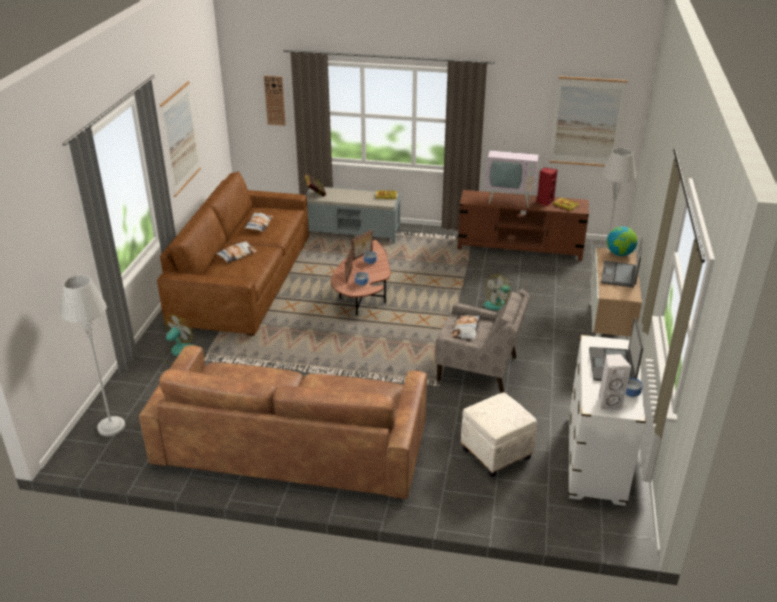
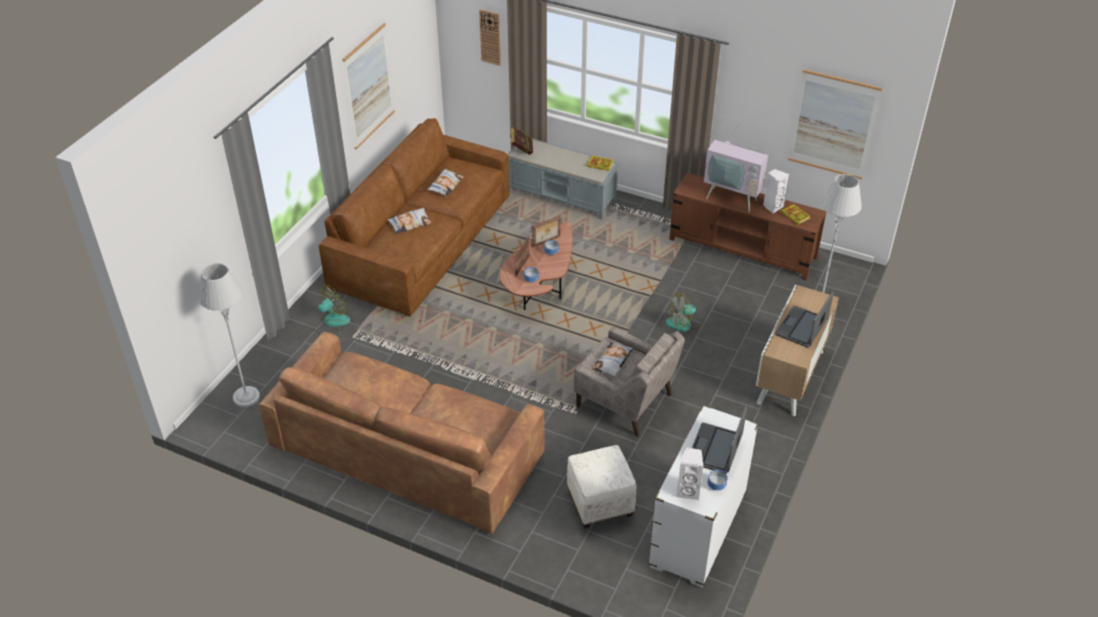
camera: 15 degrees right, 10 degrees up
red speaker [537,167,557,207] -> white speaker [763,168,790,214]
globe [607,226,638,256] -> none

